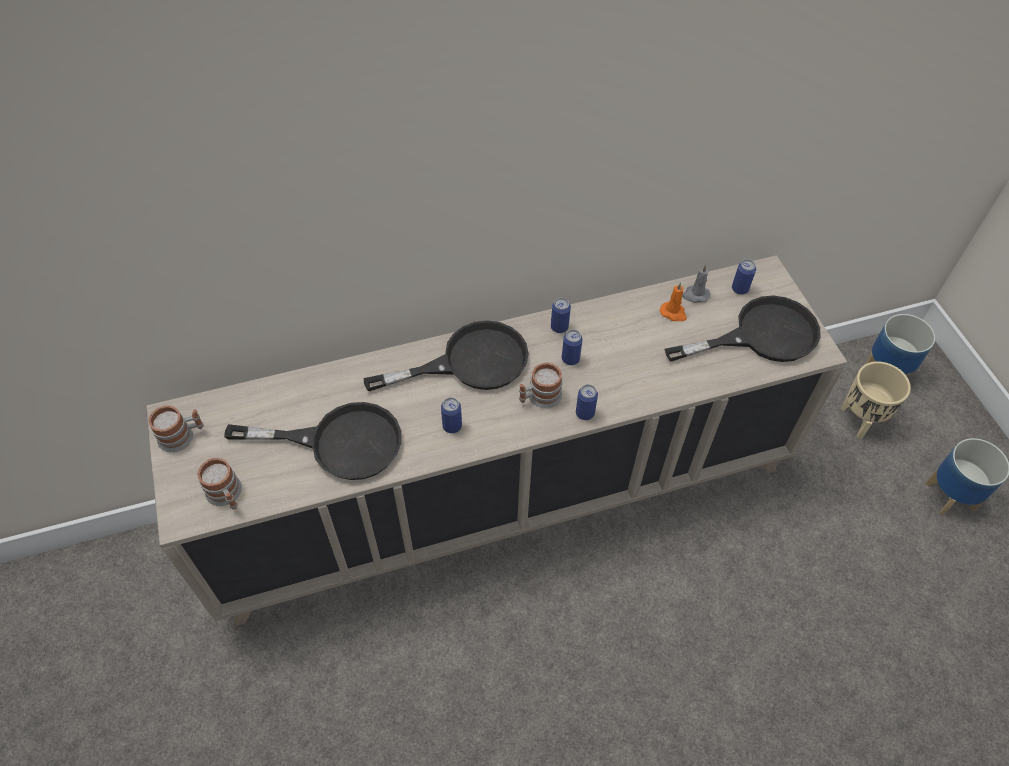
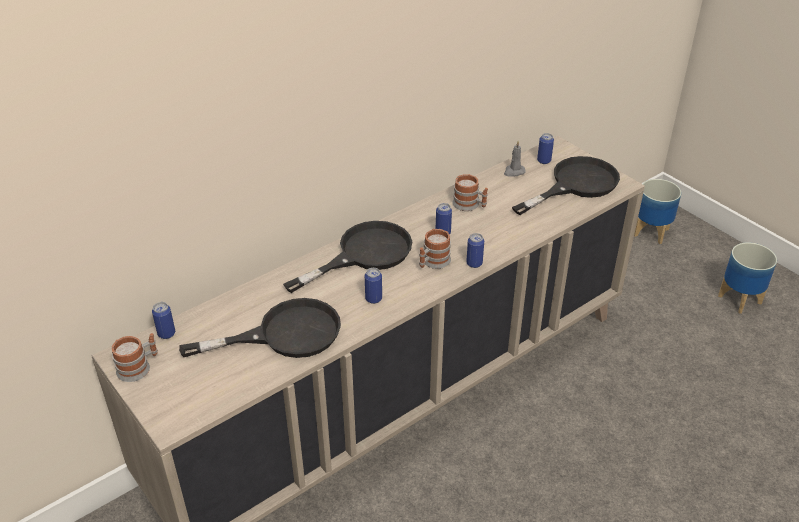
camera: 20 degrees left, 15 degrees down
mug [197,458,242,509] -> mug moved to [452,174,488,211]
can [551,298,571,333] -> can moved to [152,302,175,339]
orange candle [660,282,687,321] -> none
beige planter [840,361,911,438] -> none

